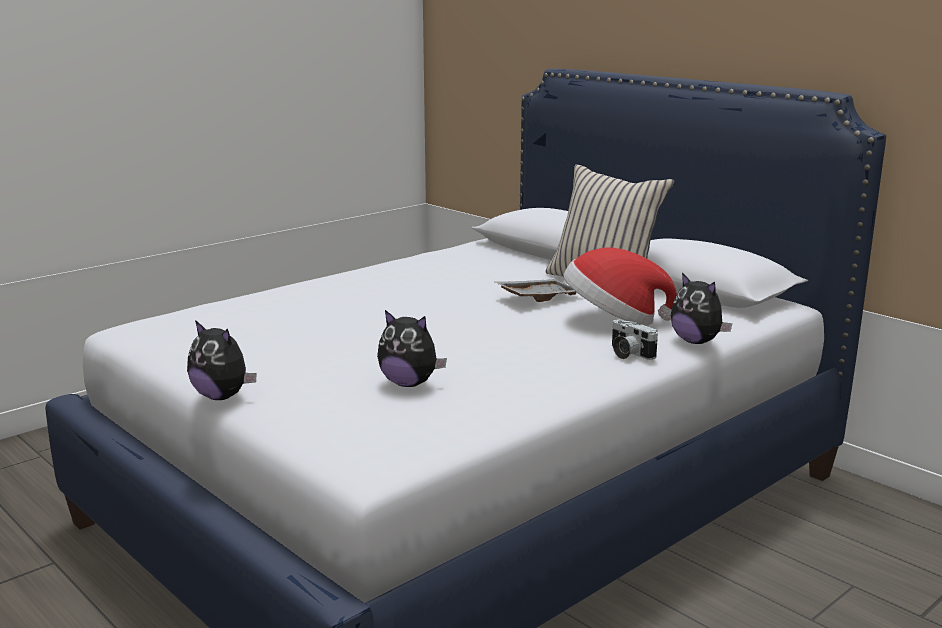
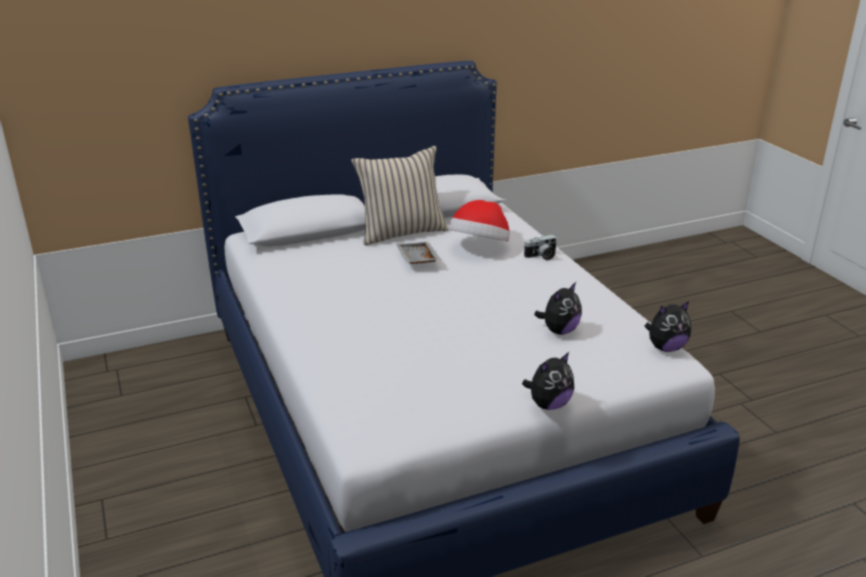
camera: 70 degrees left, 10 degrees up
plush toy [671,272,733,344] -> plush toy moved to [644,301,691,352]

